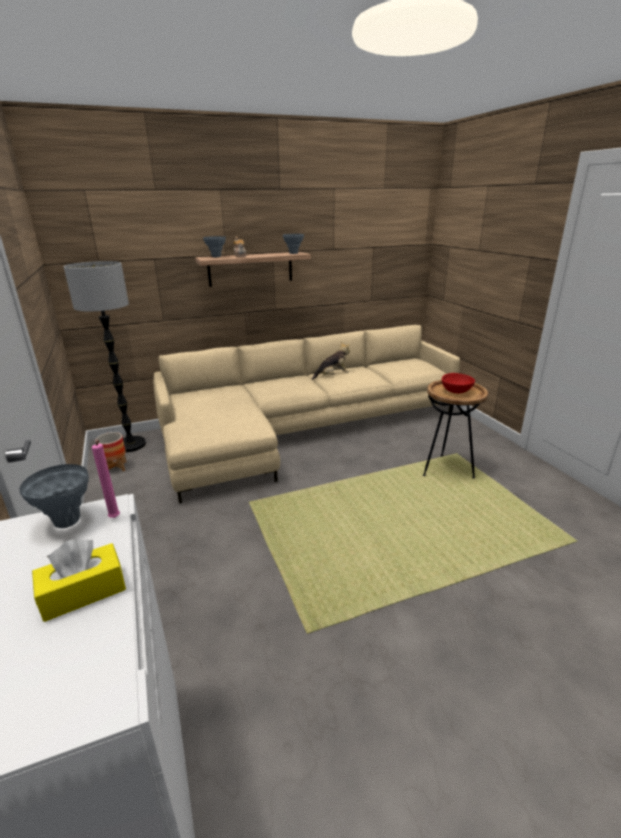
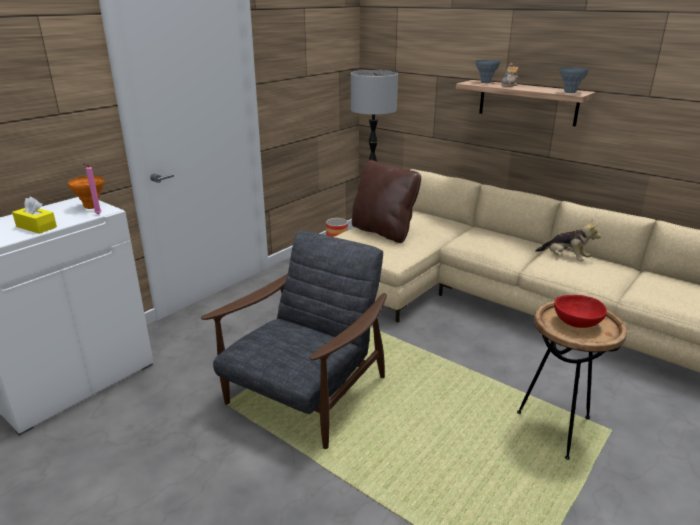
camera: 60 degrees right, 0 degrees up
grey vase [19,464,89,528] -> orange vase [68,176,104,209]
none -> grey armchair [201,231,387,449]
none -> brown pillow [352,160,421,243]

